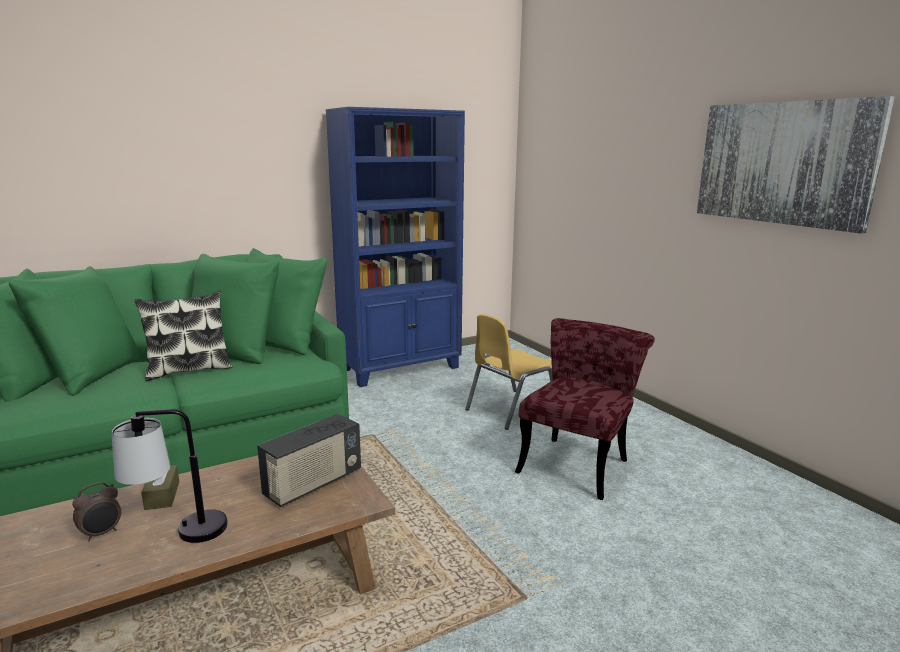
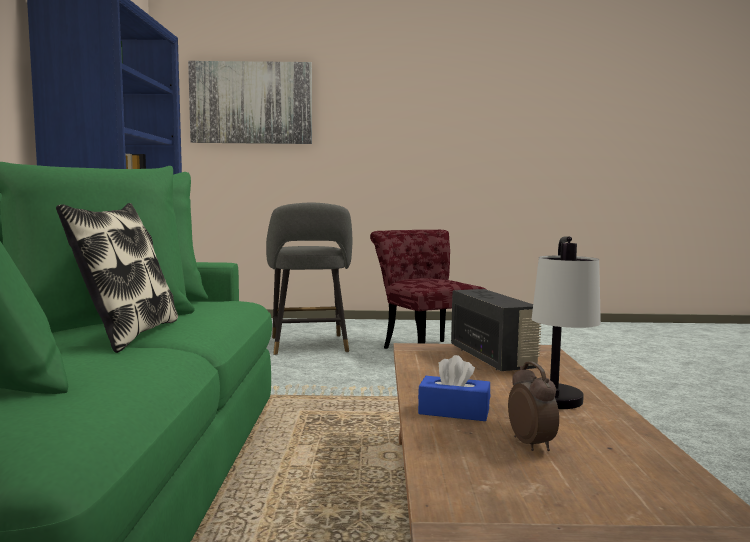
camera: 60 degrees left, 10 degrees down
brown tissue box [141,465,179,510] -> blue tissue box [418,355,490,421]
yellow chair [465,314,553,430] -> grey stool [266,203,352,355]
picture [697,96,895,234] -> picture moved to [188,61,312,144]

